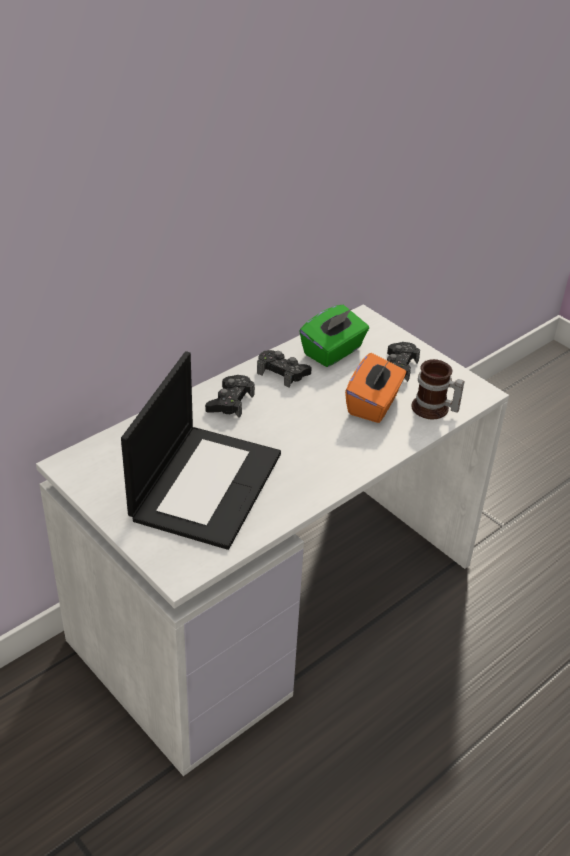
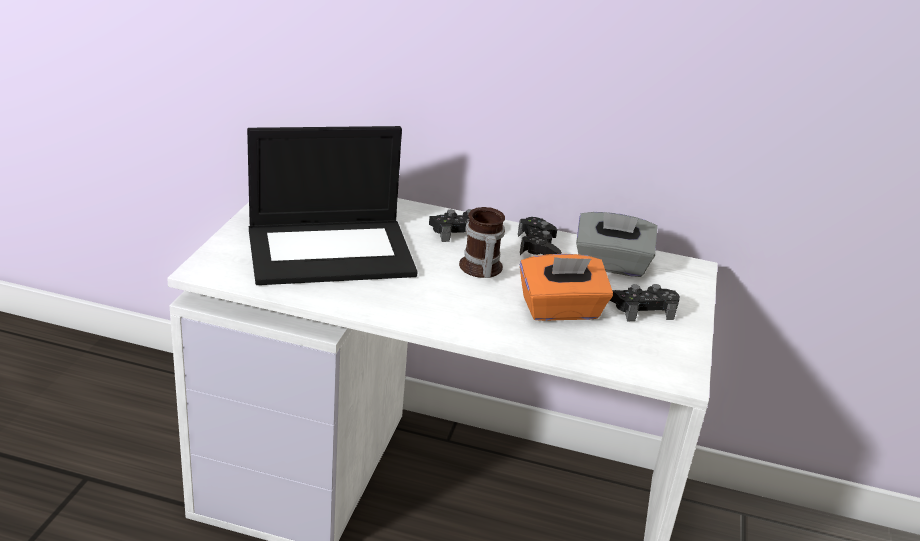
camera: 55 degrees right, 10 degrees down
green tissue box [300,305,369,367] -> grey tissue box [576,212,658,277]
mug [411,359,464,420] -> mug moved to [459,207,505,278]

